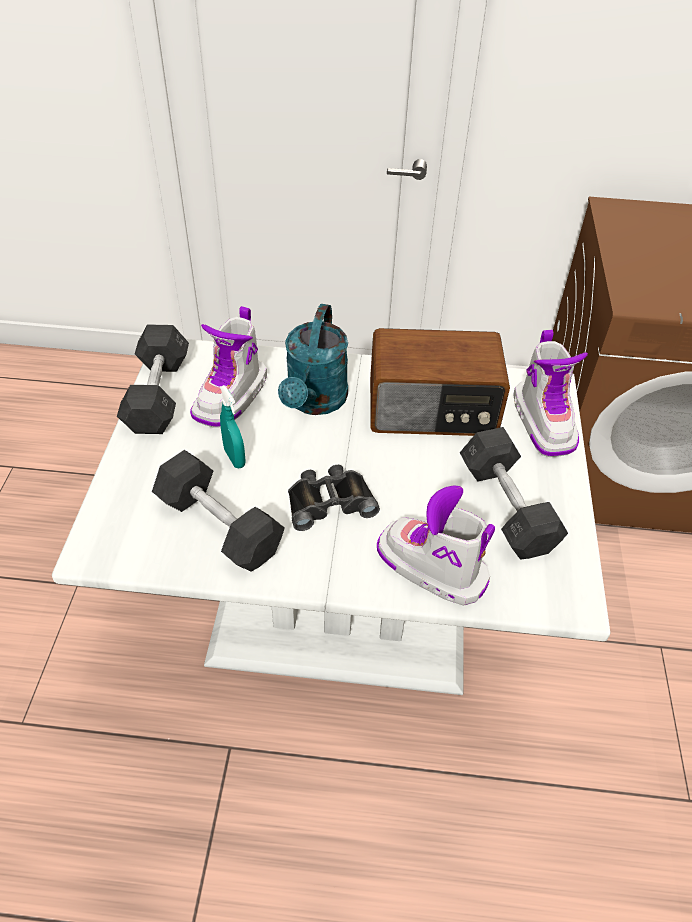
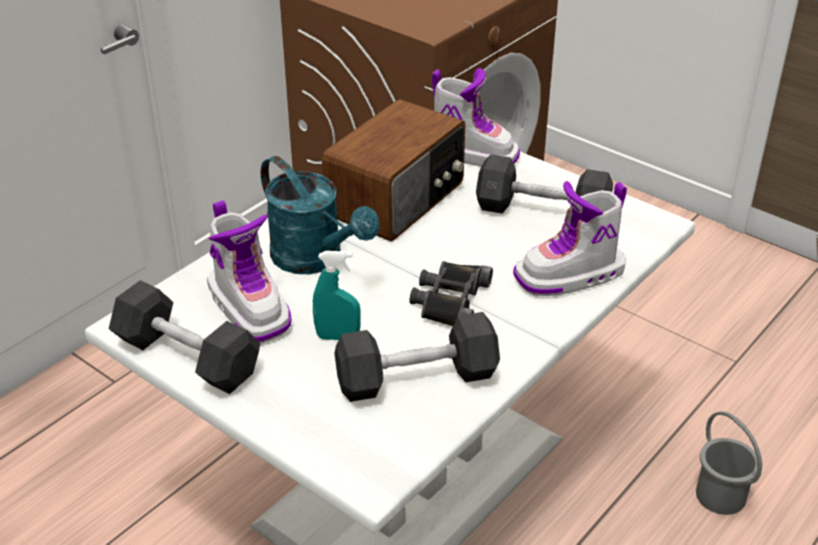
camera: 55 degrees left, 10 degrees down
none -> grey bucket [696,411,762,515]

